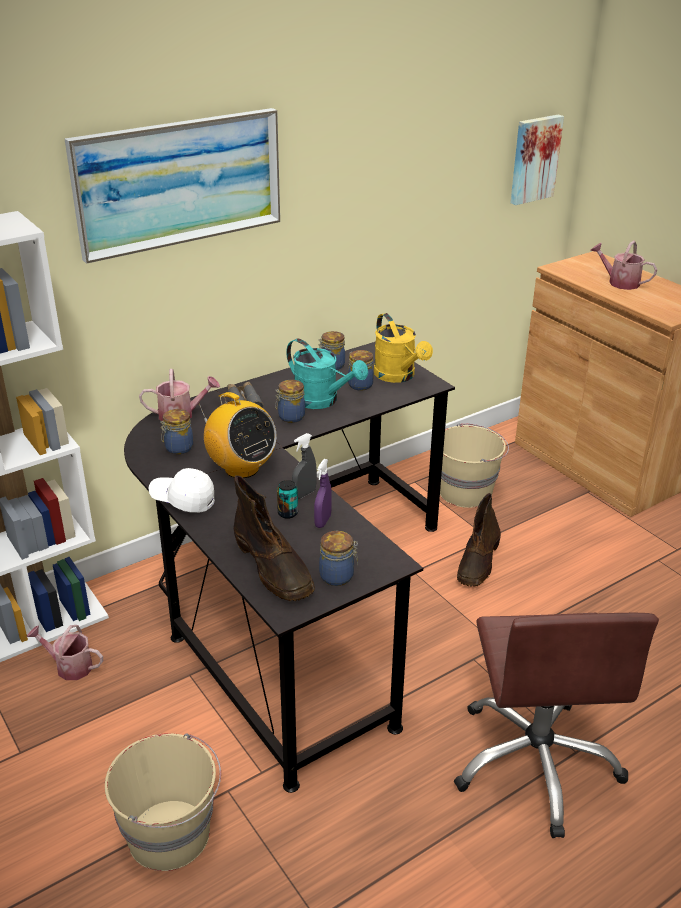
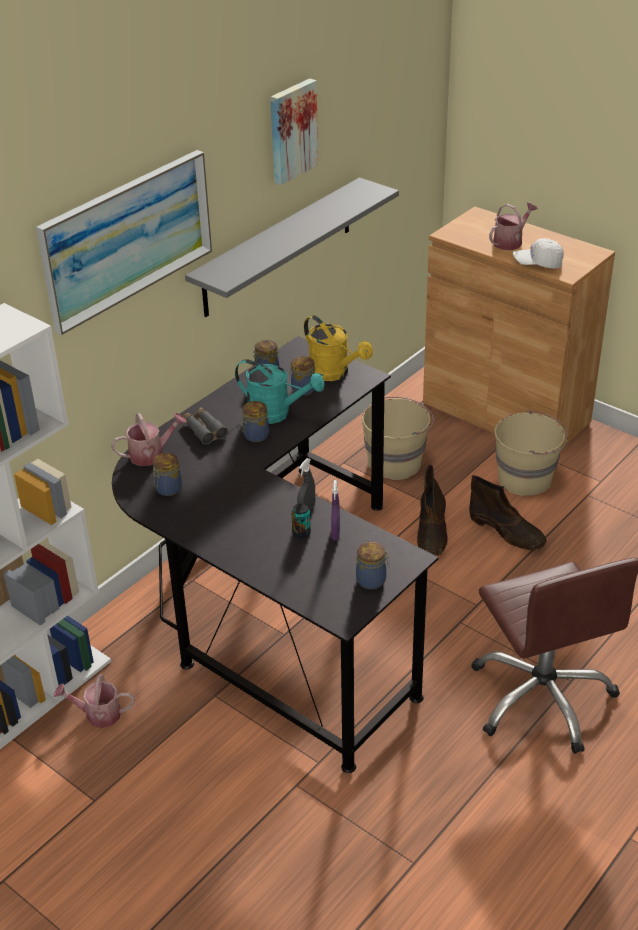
camera: 15 degrees left, 5 degrees up
beige bucket [105,733,221,871] -> beige bucket moved to [494,410,568,496]
white cap [149,468,215,513] -> white cap moved to [513,238,564,269]
radio [198,392,276,478] -> none
brown boot [234,475,315,601] -> brown boot moved to [469,475,546,550]
picture [510,115,564,205] -> picture moved to [270,78,318,185]
watering can [590,241,658,290] -> watering can turned 120 degrees clockwise [489,202,538,250]
none -> grey shelf [185,177,399,317]

